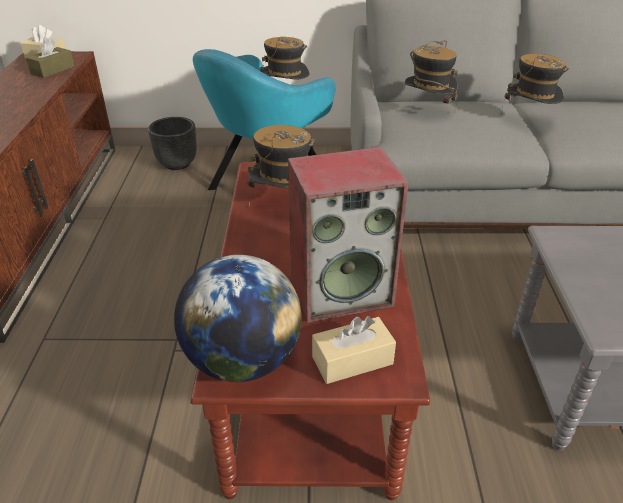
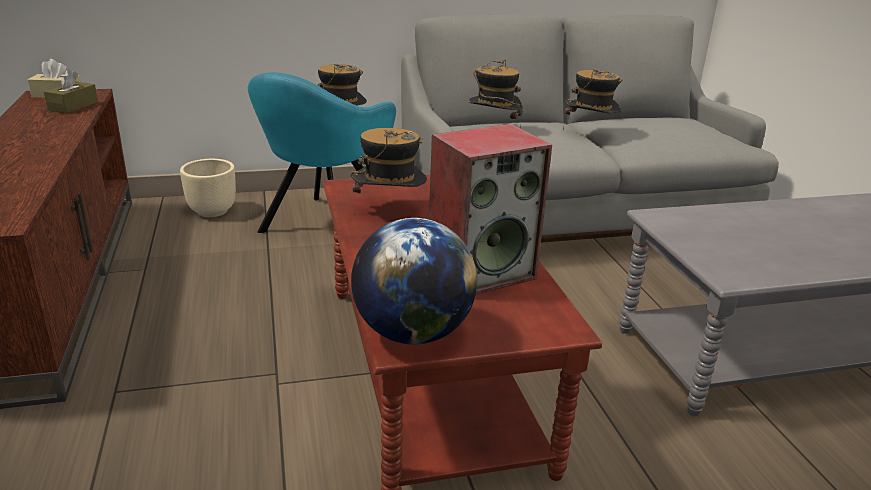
camera: 15 degrees left, 10 degrees down
black planter [148,117,197,170] -> beige planter [180,159,236,217]
beige tissue box [312,316,396,384] -> none

